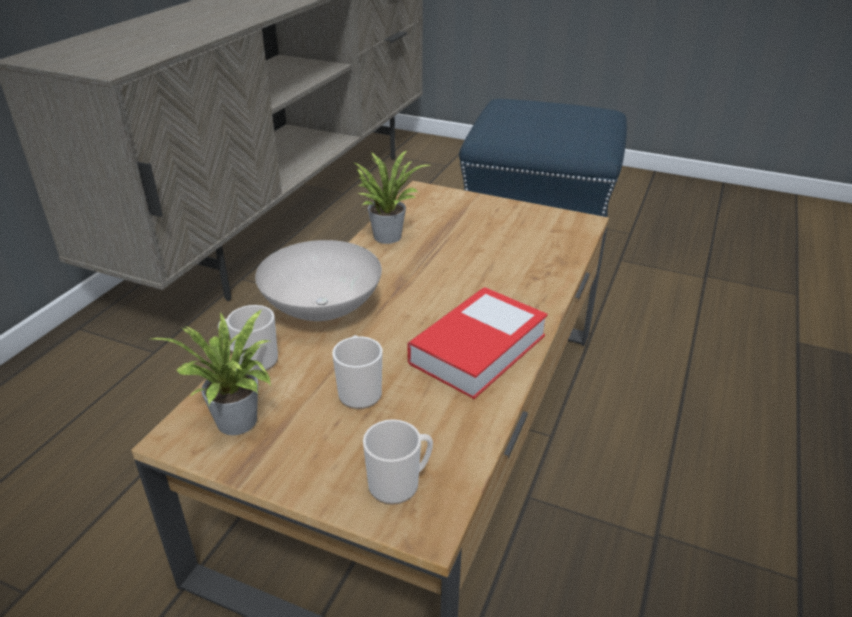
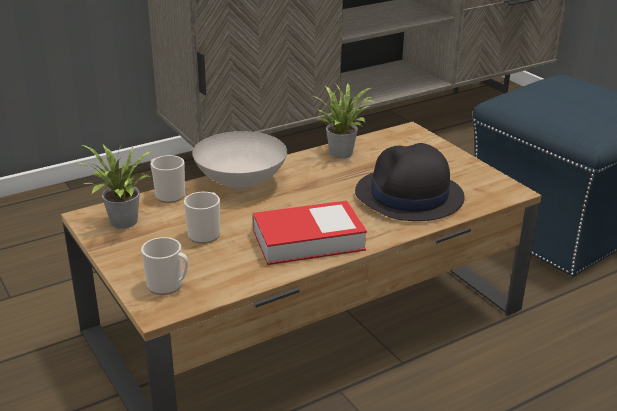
camera: 35 degrees right, 5 degrees down
none -> black hat [355,143,465,221]

